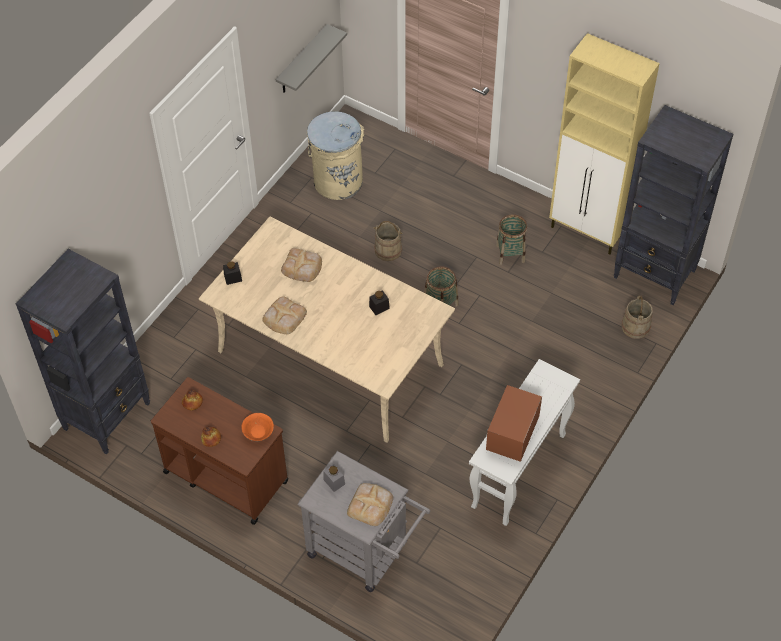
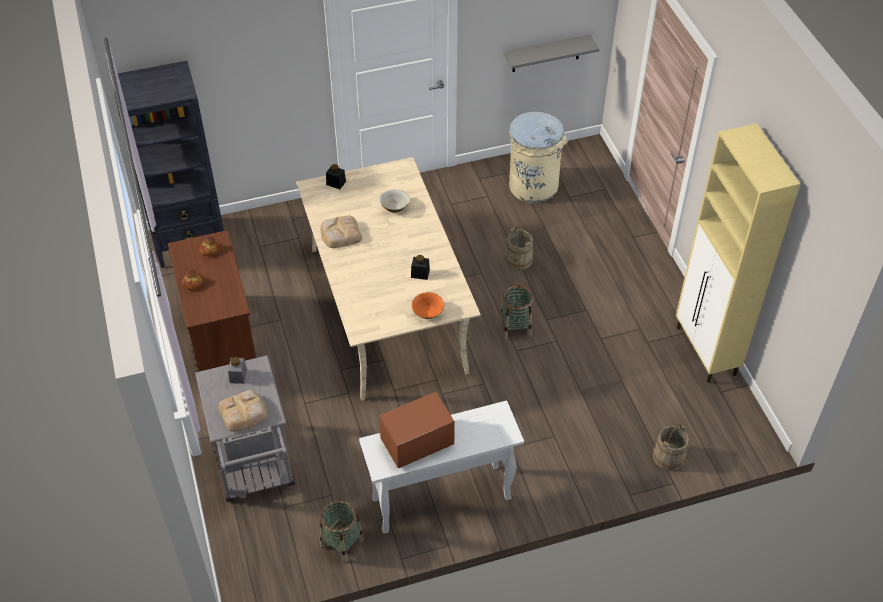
camera: 40 degrees right, 5 degrees down
orange bowl [241,413,274,441] -> orange bowl moved to [412,292,444,319]
bread [281,248,322,282] -> beige bowl [380,190,410,213]
basket [496,214,527,265] -> basket moved to [320,500,364,563]
black bookcase [614,105,733,305] -> none

